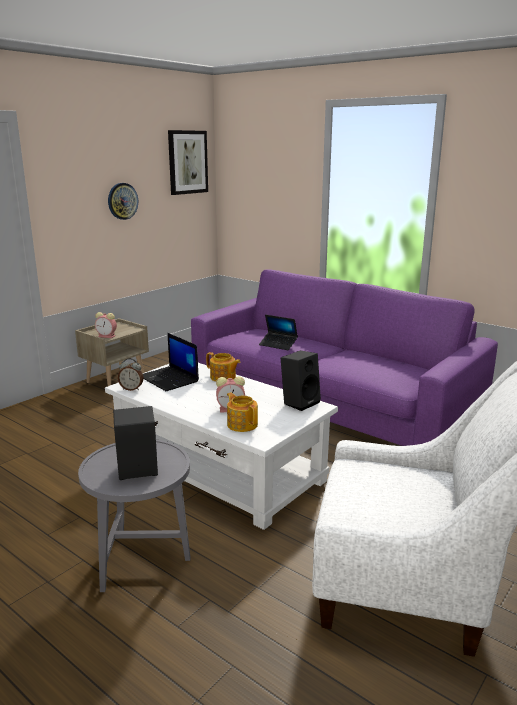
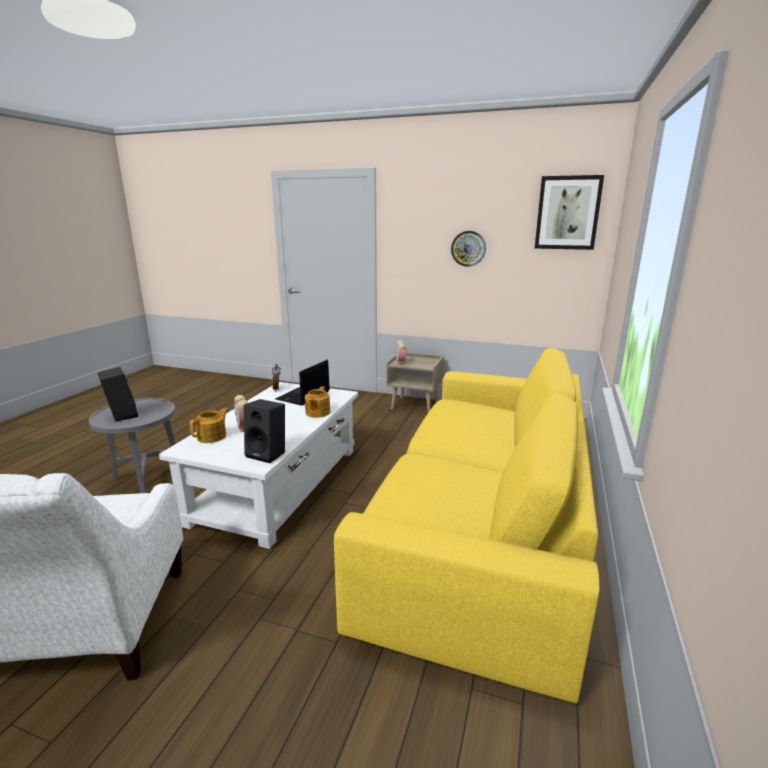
camera: 70 degrees right, 0 degrees up
purple sofa [191,269,498,446] -> yellow sofa [334,348,600,704]
laptop [259,315,298,350] -> none

